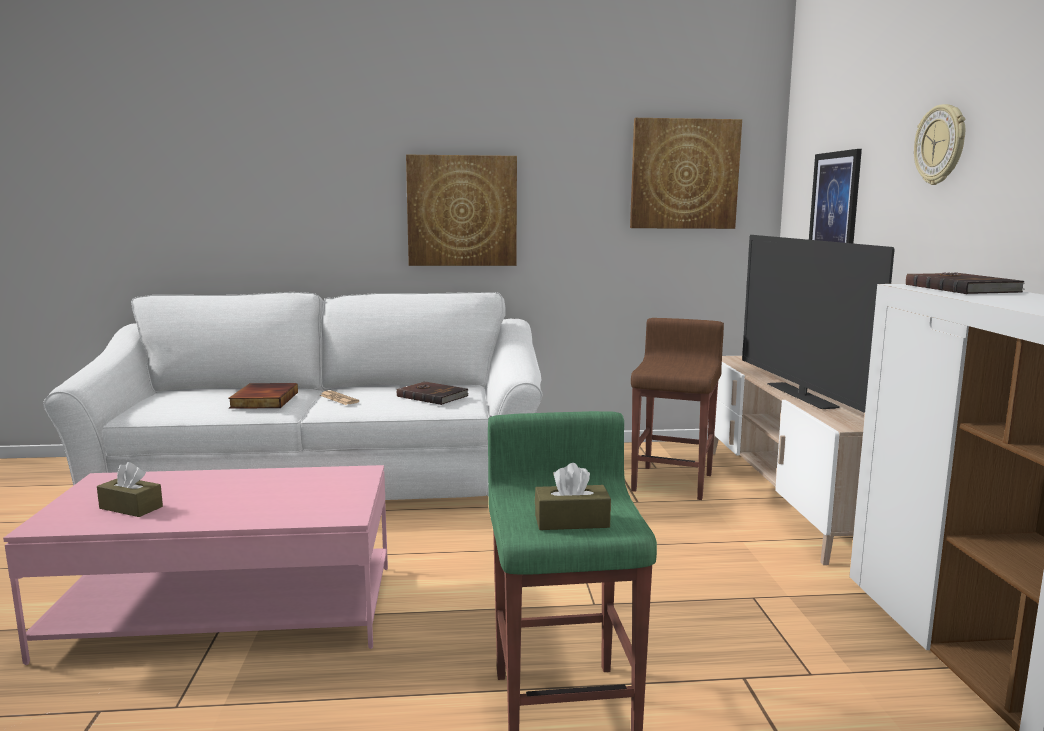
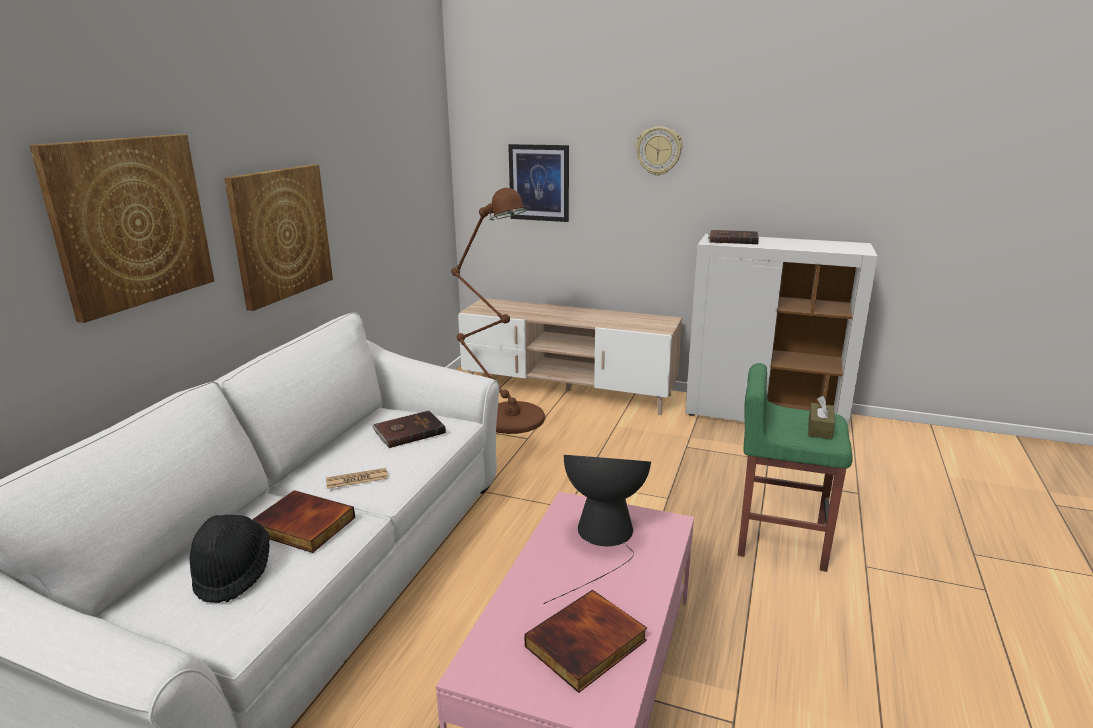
camera: 65 degrees left, 10 degrees up
brown tissue box [97,462,163,517] -> book [524,590,647,693]
picture [630,118,742,229] -> picture moved to [29,134,214,323]
brown stool [631,318,724,500] -> brown floor lamp [451,188,545,434]
television [742,235,895,413] -> none
none -> black hat [189,515,270,603]
none -> table lamp [543,455,651,604]

